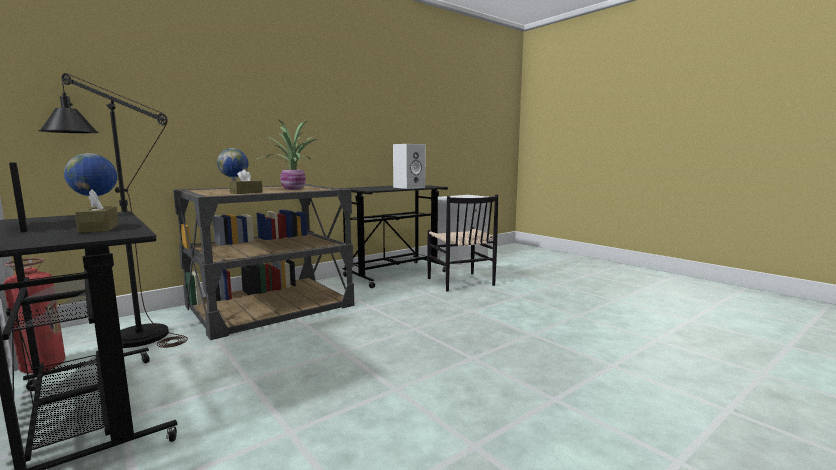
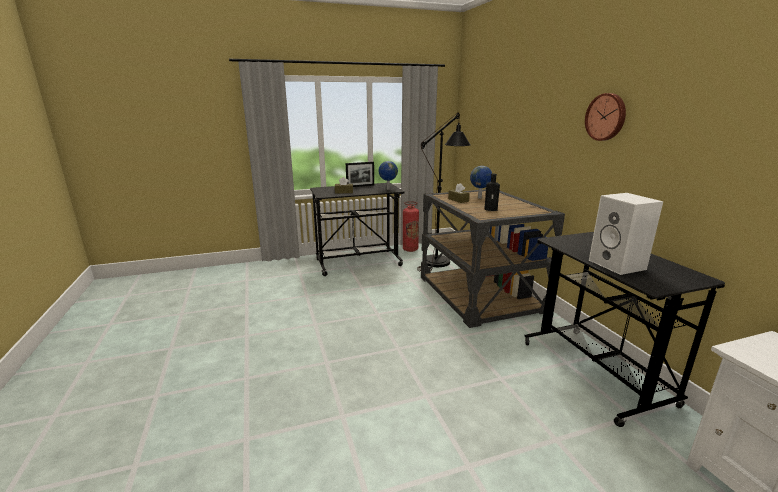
camera: 110 degrees right, 10 degrees up
potted plant [260,120,335,190] -> black bottle [484,174,500,211]
black chair [427,194,498,291] -> none
none -> wall clock [585,93,626,141]

